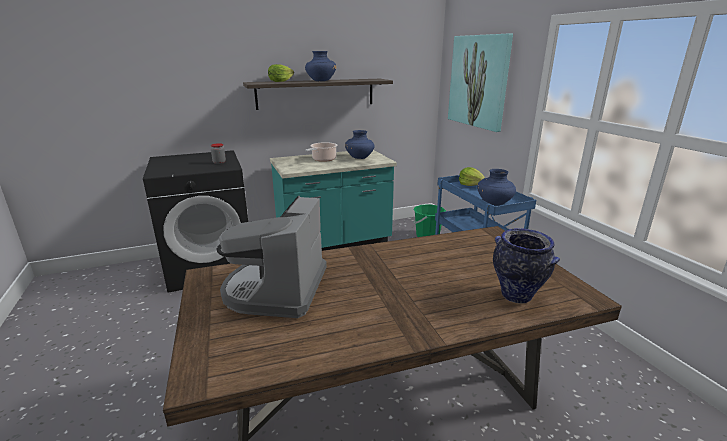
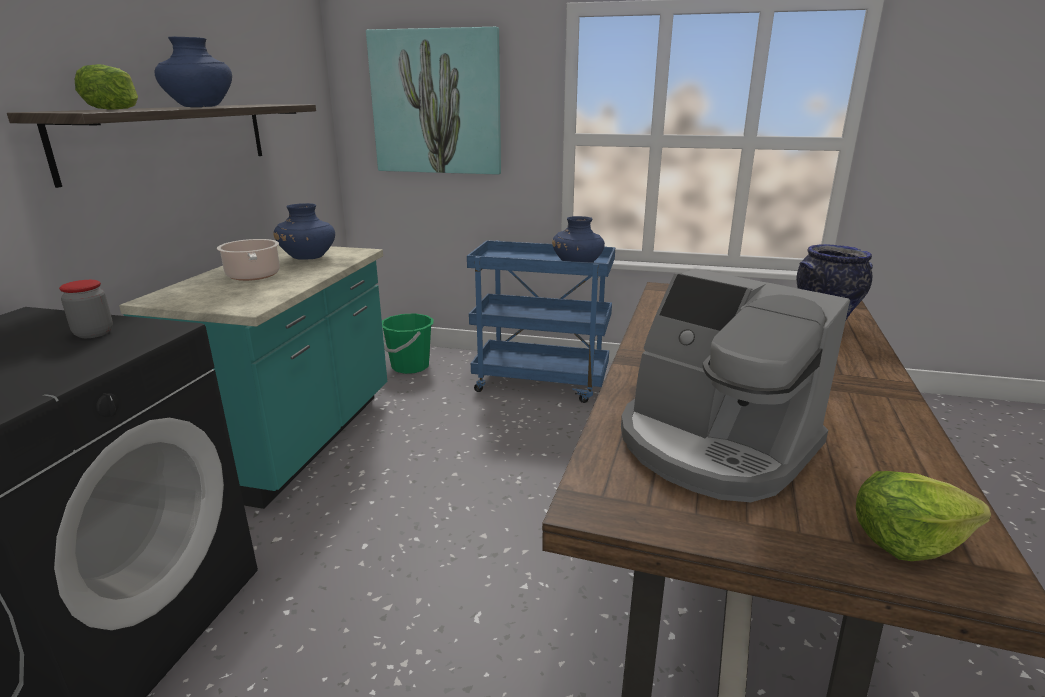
camera: 55 degrees left, 0 degrees up
lettuce [459,167,485,186] -> lettuce moved to [856,471,991,561]

